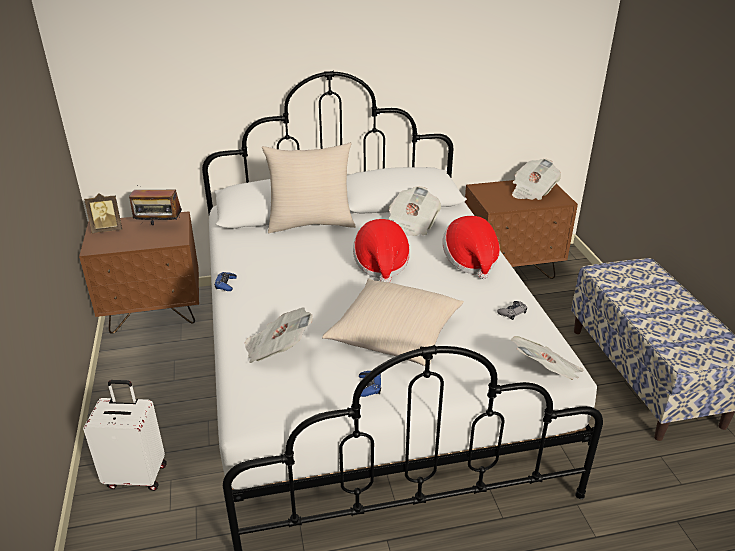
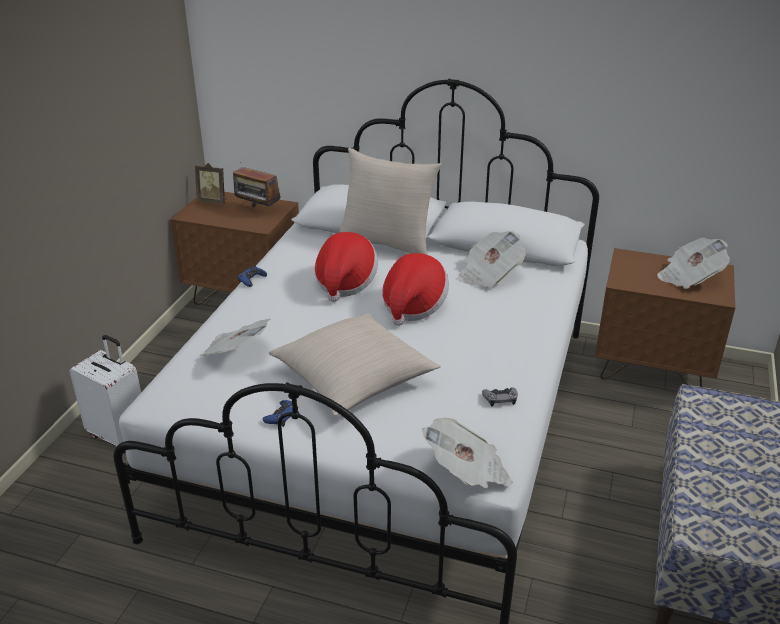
camera: 30 degrees right, 0 degrees up
hat [442,216,500,279] -> hat moved to [315,232,378,302]

